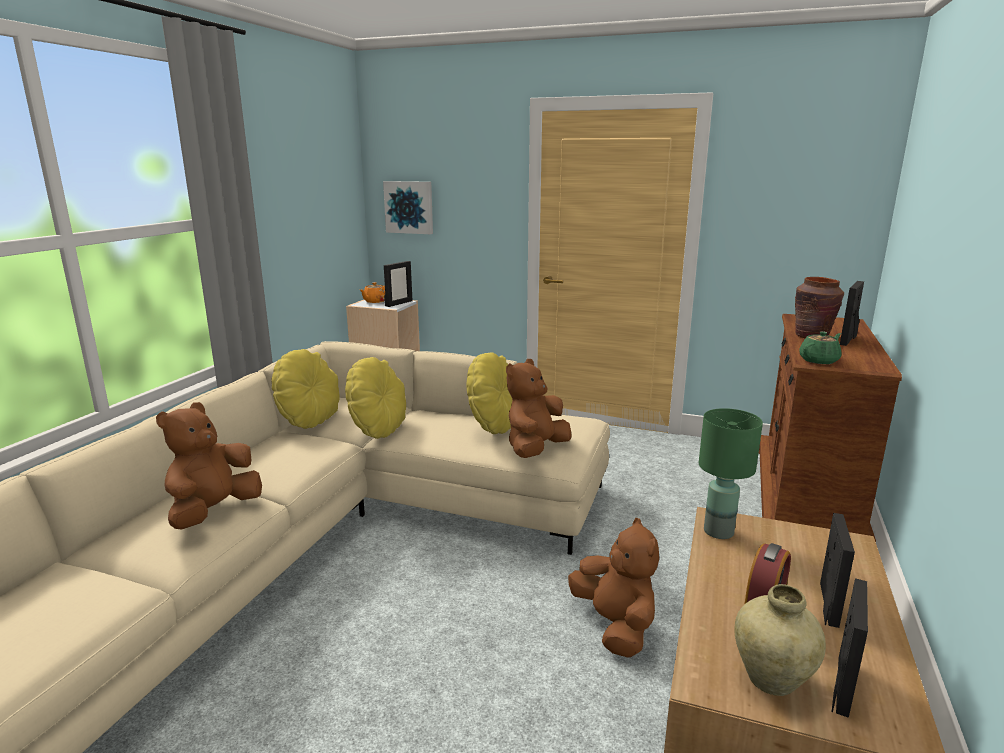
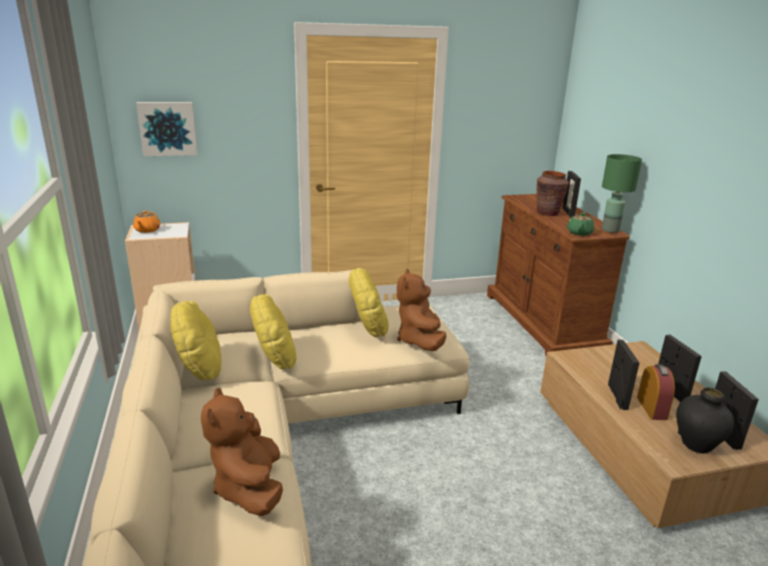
camera: 35 degrees left, 5 degrees up
picture frame [384,261,412,307] -> picture frame moved to [608,340,639,410]
brown plush toy [568,518,659,658] -> none
green table lamp [699,408,763,539] -> green table lamp moved to [602,154,642,233]
beige vase [735,584,826,696] -> black vase [676,387,734,454]

